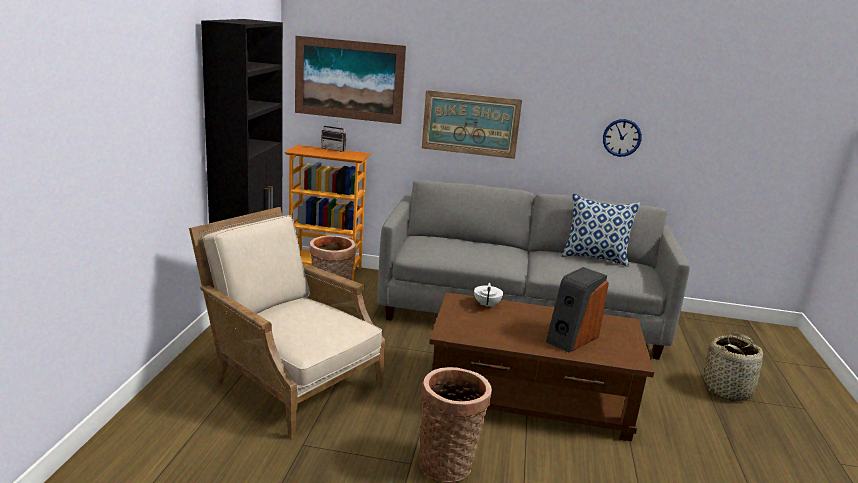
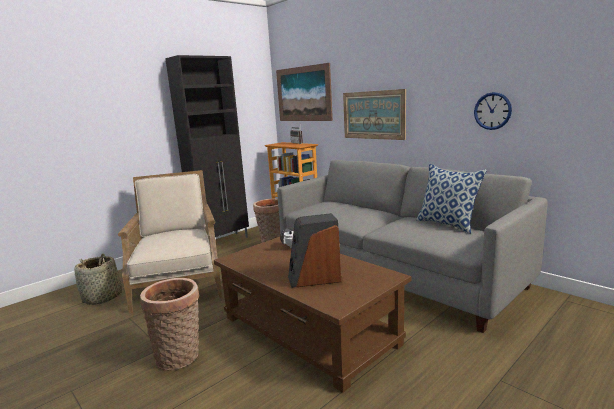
camera: 40 degrees right, 5 degrees down
basket [703,332,764,401] -> basket moved to [74,254,122,305]

